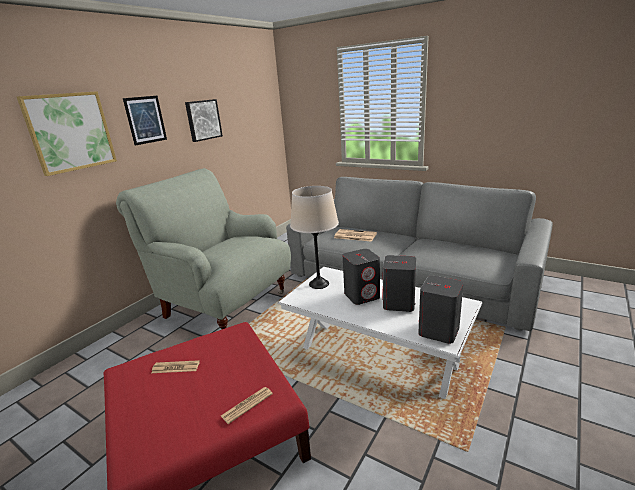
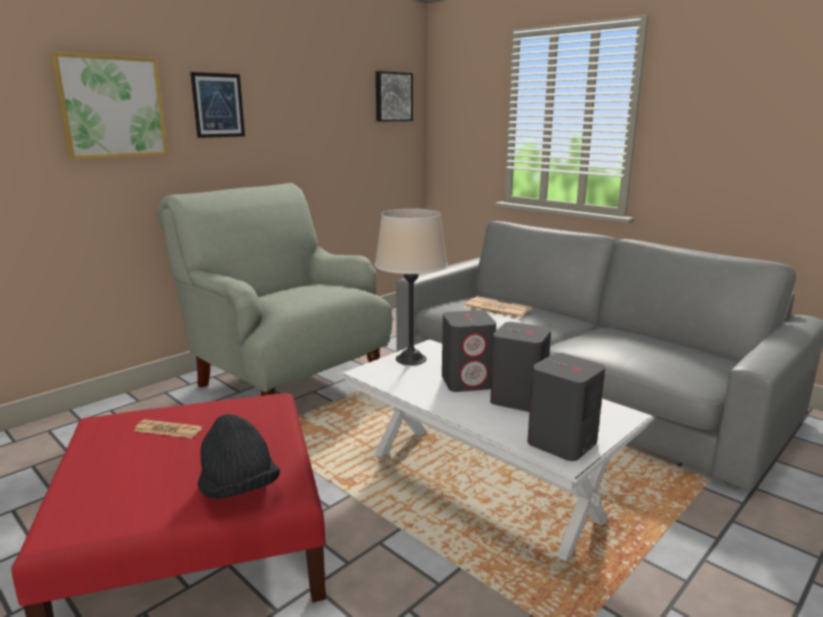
camera: 10 degrees right, 5 degrees down
picture [185,99,223,142] -> picture moved to [376,71,413,122]
newspaper [221,387,273,424] -> black hat [198,414,280,499]

